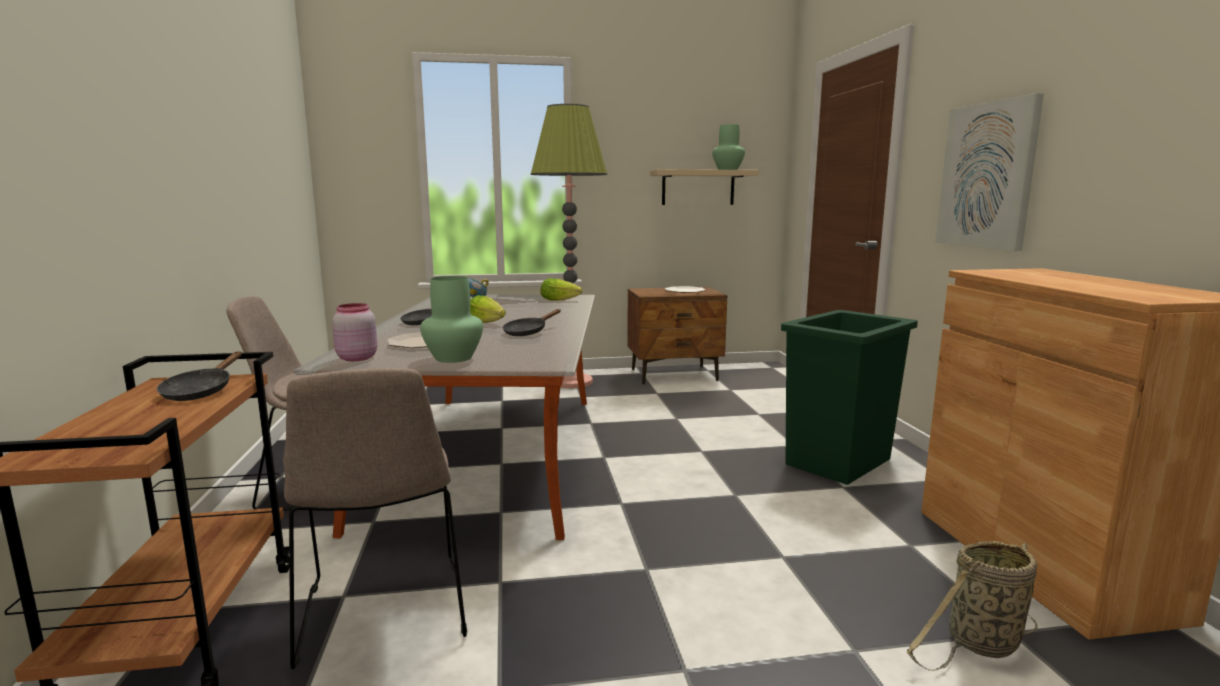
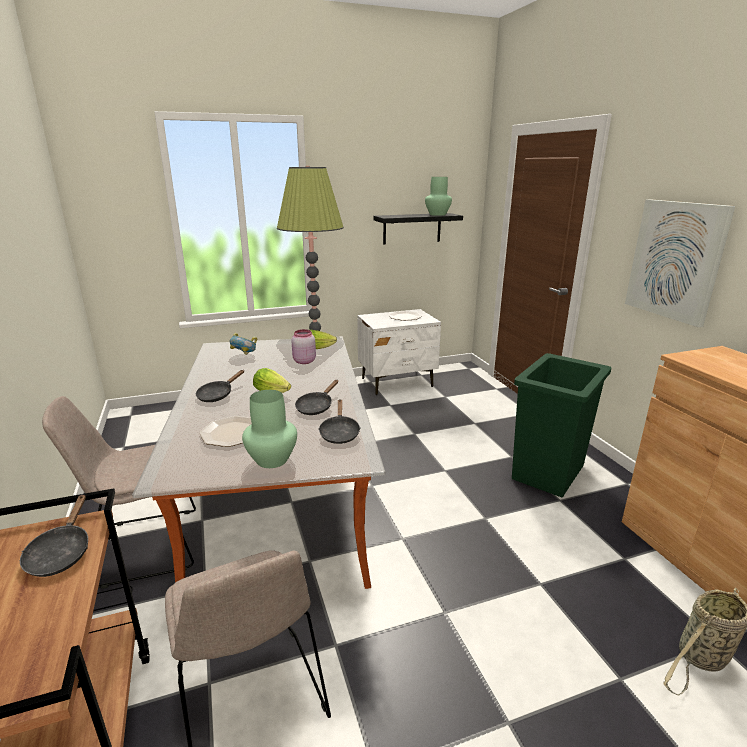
camera: 10 degrees left, 10 degrees up
pink jar [332,303,377,361] -> pink jar moved to [291,329,316,364]
brown nightstand [627,287,727,384] -> white nightstand [357,309,441,395]
beige shelf [650,169,759,205] -> black shelf [374,213,463,244]
none -> black frying pan [318,399,360,444]

